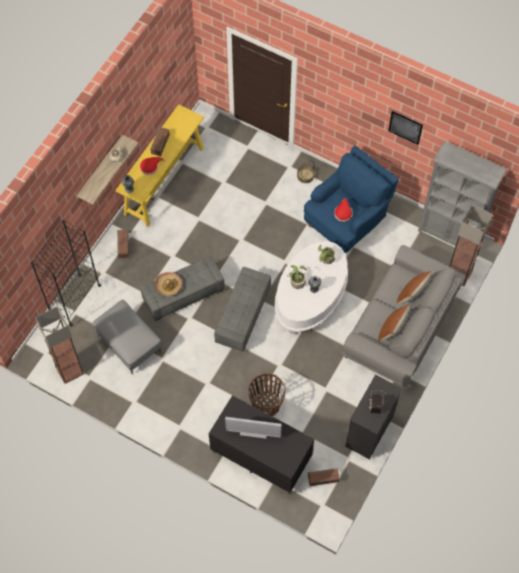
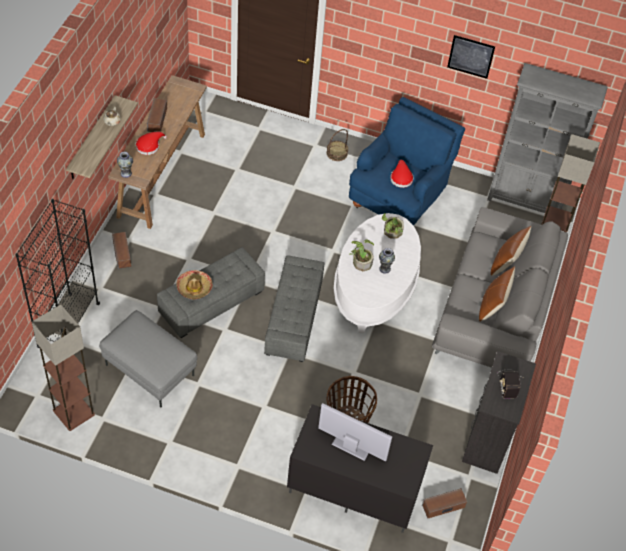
camera: 15 degrees left, 10 degrees down
yellow console table [116,104,204,227] -> brown console table [108,75,207,229]
television [225,417,282,439] -> television turned 150 degrees counterclockwise [318,403,392,461]

